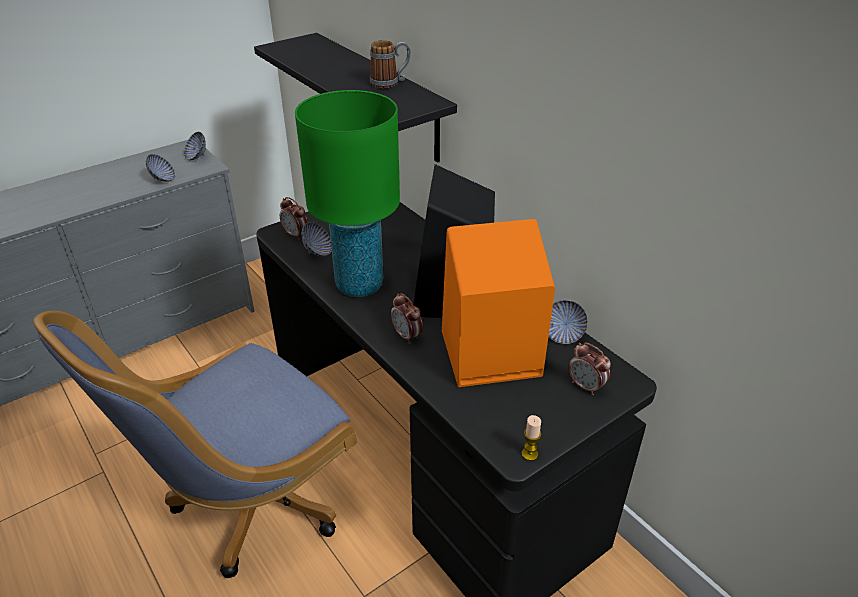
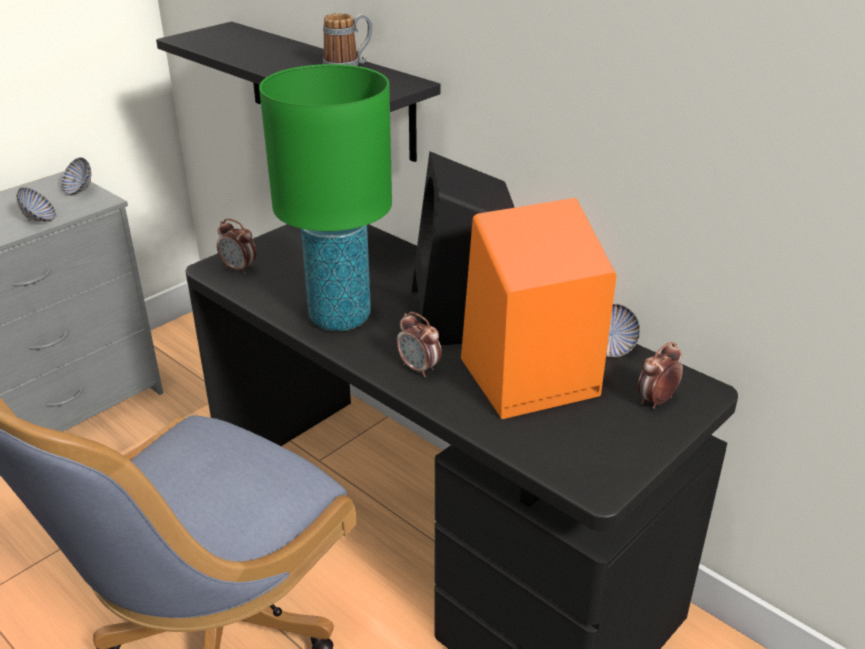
camera: 10 degrees left, 5 degrees down
bowl [302,222,332,256] -> none
candle [522,415,541,461] -> none
alarm clock [568,342,611,395] -> alarm clock turned 105 degrees clockwise [637,342,683,409]

